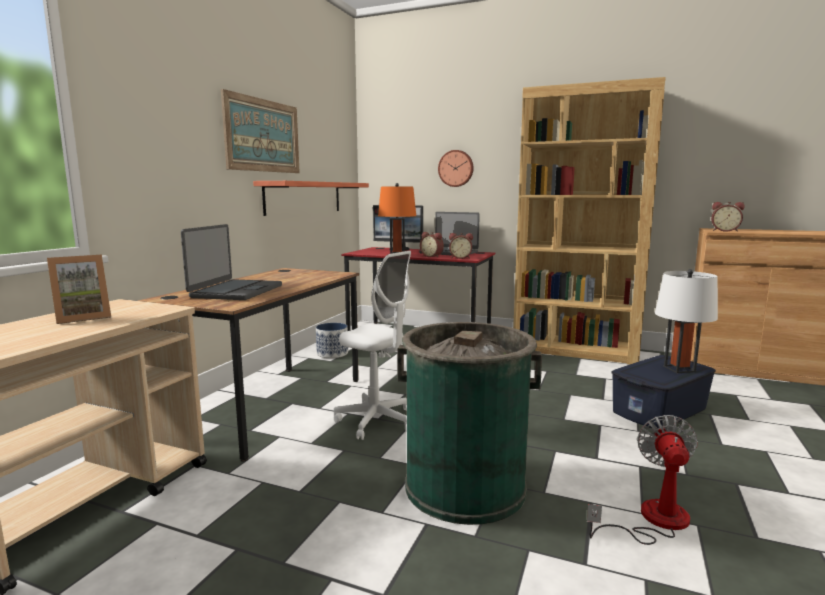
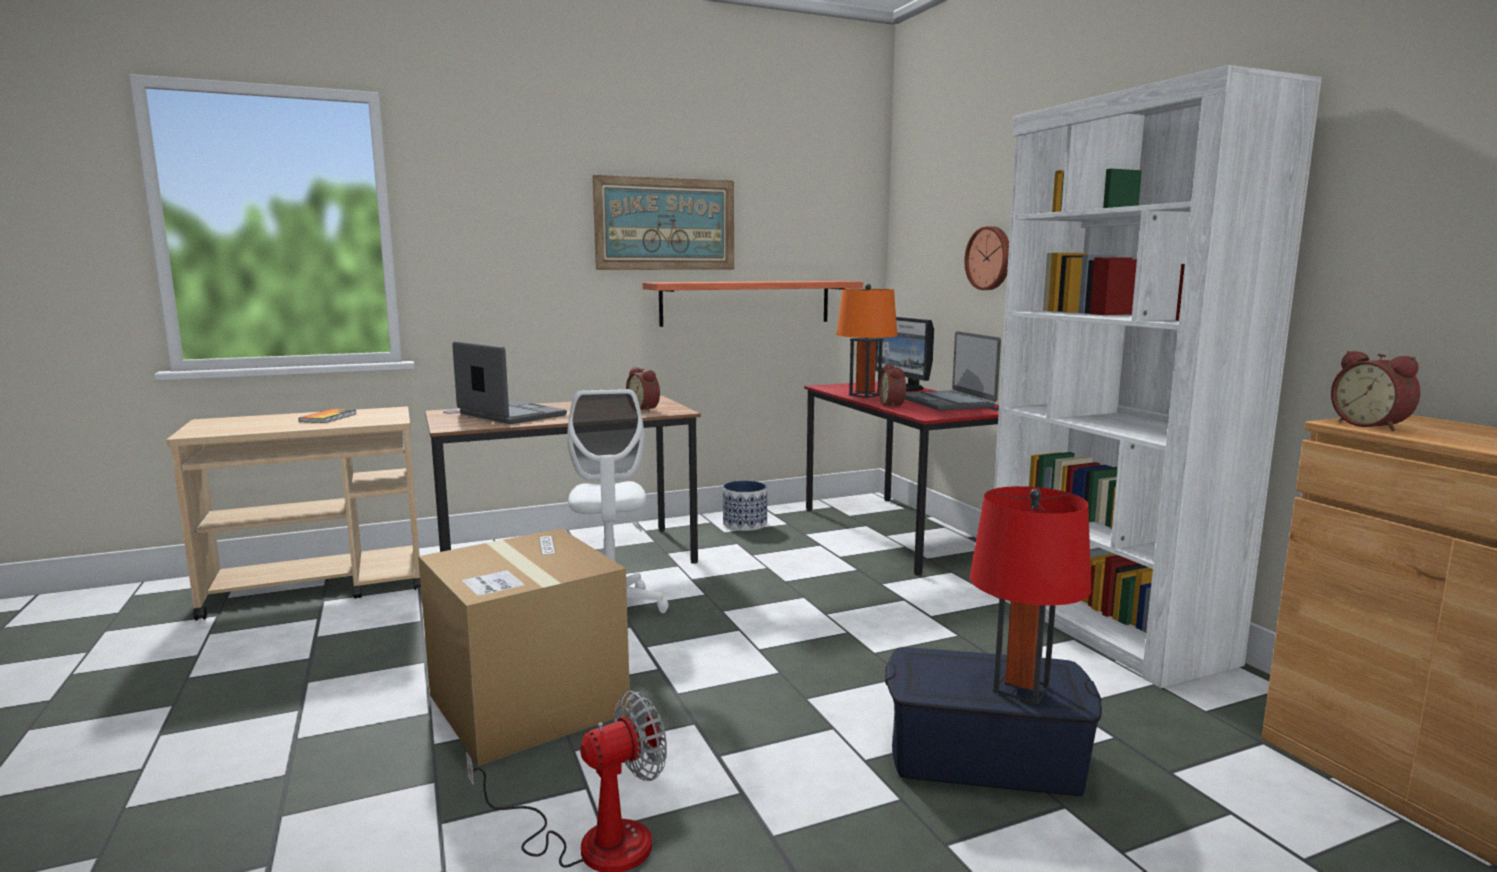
camera: 45 degrees right, 0 degrees up
picture frame [47,255,111,324] -> book [299,409,357,423]
laptop [181,224,282,300] -> laptop turned 105 degrees counterclockwise [452,341,567,424]
green trash can [397,322,542,525] -> cardboard box [418,529,630,766]
alarm clock [449,233,473,259] -> alarm clock moved to [626,367,660,412]
brown bookcase [513,77,666,364] -> white bookcase [994,65,1322,688]
white table lamp [655,269,718,373] -> red table lamp [970,486,1092,705]

